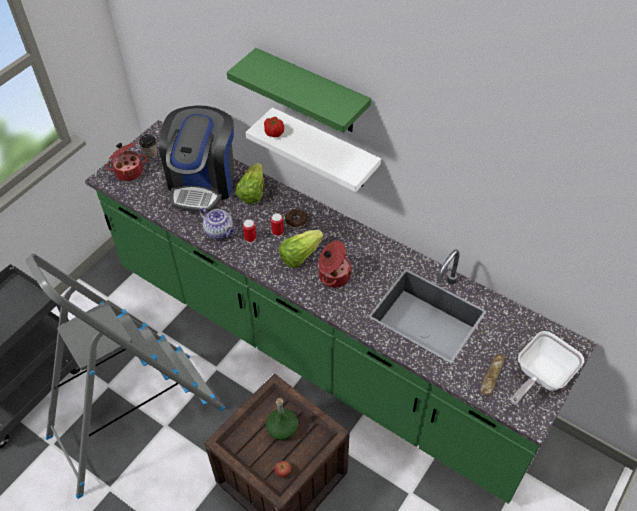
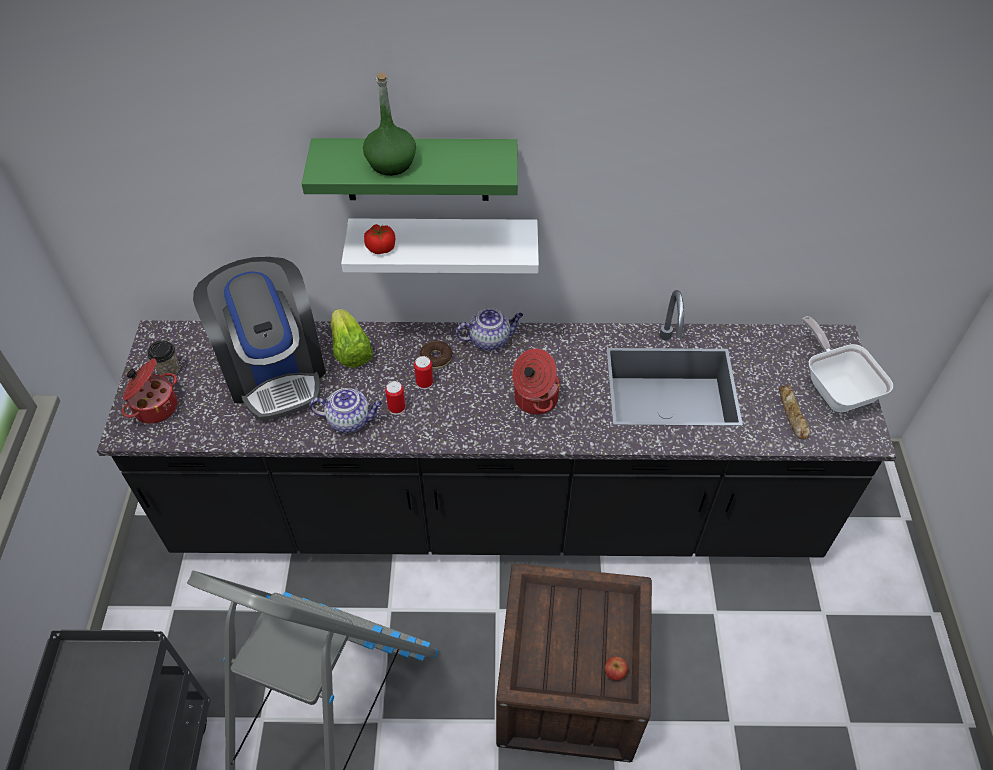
camera: 35 degrees left, 0 degrees up
green counter [85,120,596,504] -> black counter [97,290,896,557]
green bottle [266,398,298,440] -> green bottle moved to [363,72,416,176]
lettuce [279,230,324,268] -> none
frying pan [511,331,584,405] -> frying pan turned 150 degrees clockwise [802,316,893,412]
none -> teapot [456,308,523,351]

